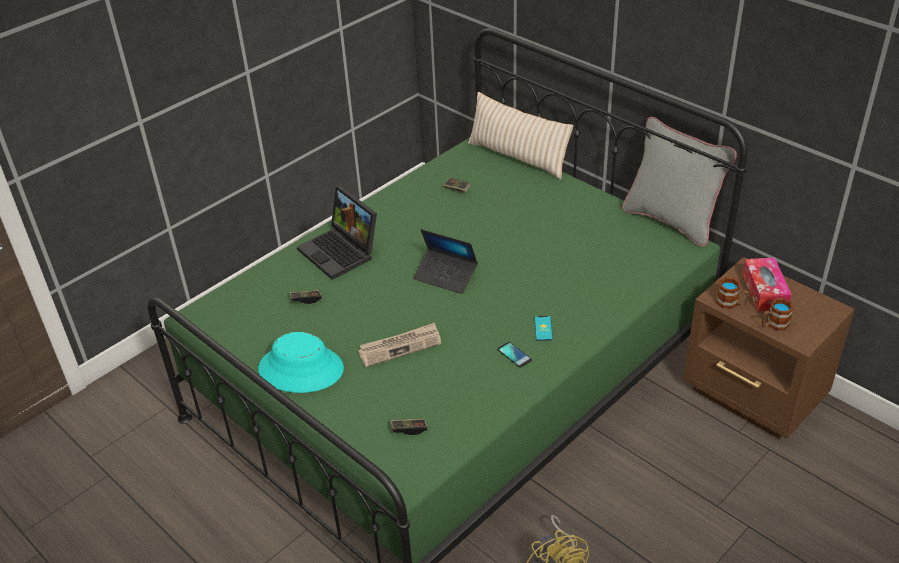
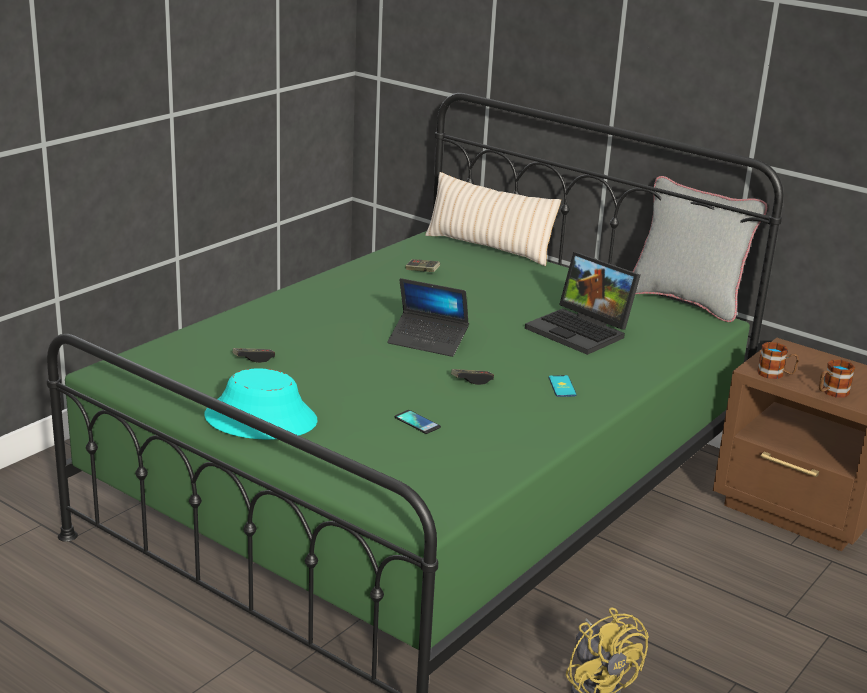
camera: 10 degrees left, 15 degrees down
laptop [297,186,377,280] -> laptop moved to [525,252,640,355]
newspaper [358,323,441,367] -> none
game controller [390,418,427,435] -> game controller moved to [451,369,494,385]
phone [497,342,532,368] -> phone moved to [394,410,441,434]
tissue box [742,258,792,312] -> none

